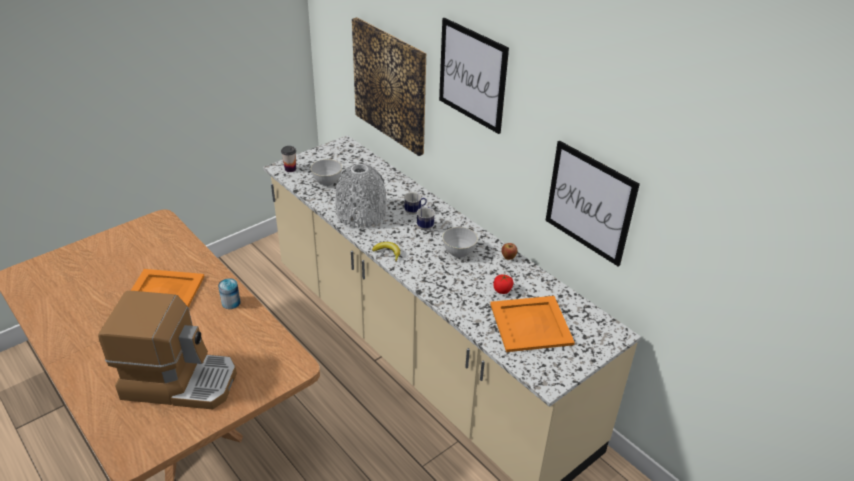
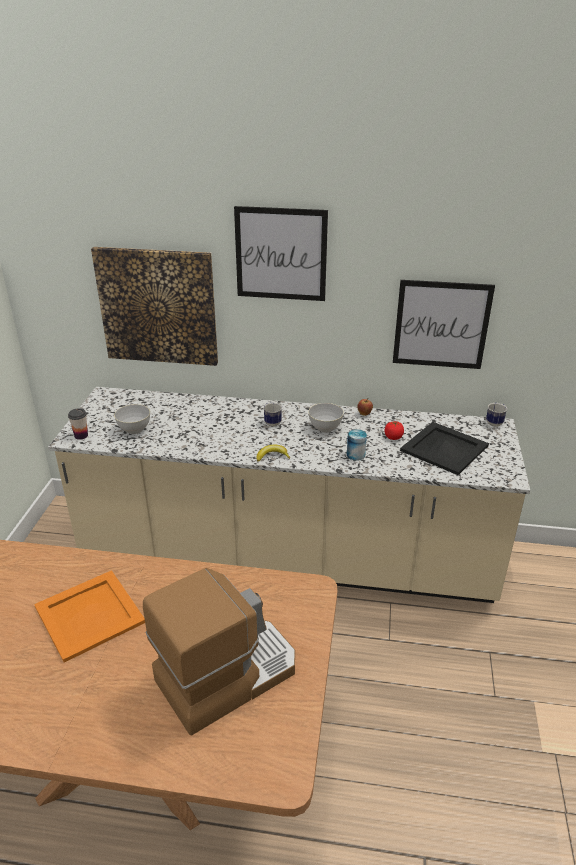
camera: 40 degrees left, 5 degrees down
can [218,278,241,309] -> can moved to [347,429,367,461]
grey vase [335,164,386,228] -> none
mug [404,192,427,215] -> mug moved to [486,403,507,427]
orange tray [490,296,575,352] -> black tray [400,422,489,475]

